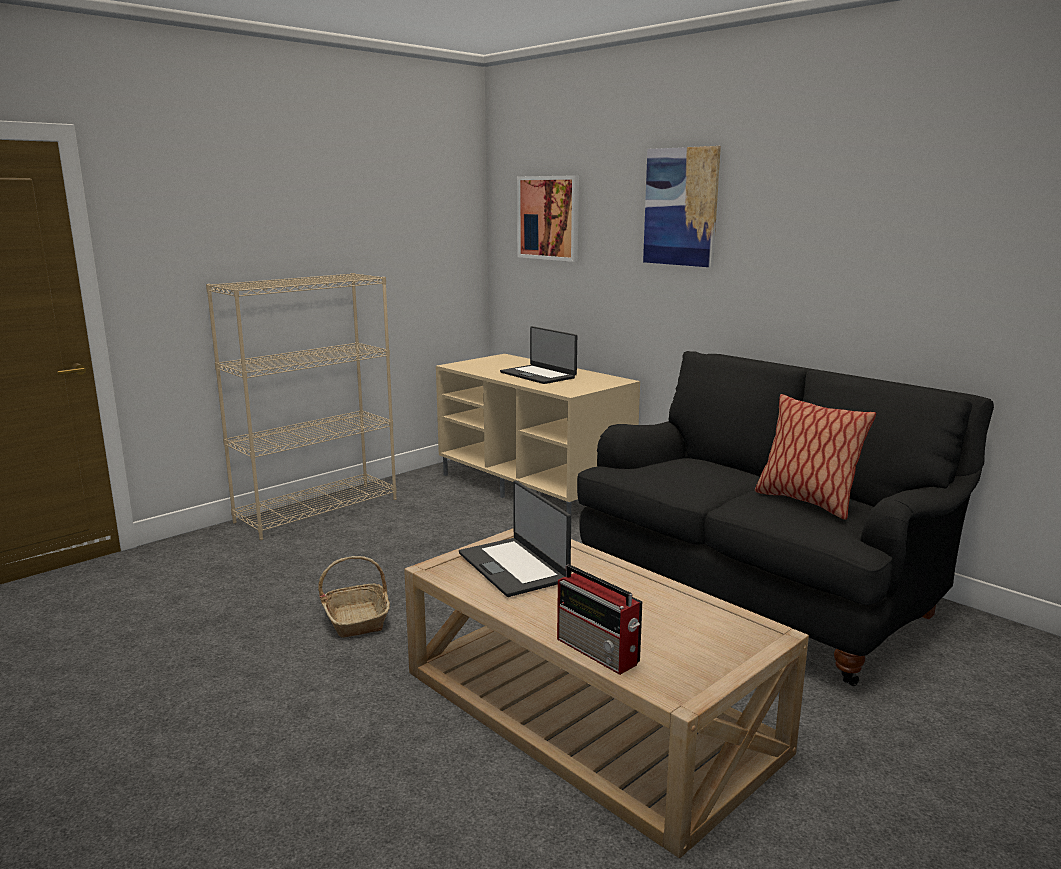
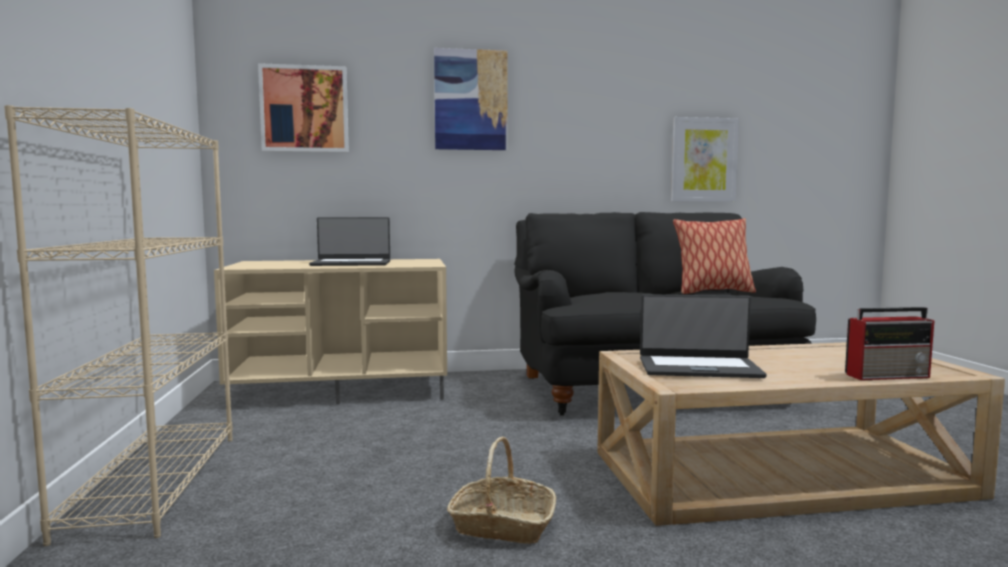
camera: 55 degrees left, 10 degrees down
none -> picture [671,117,739,202]

